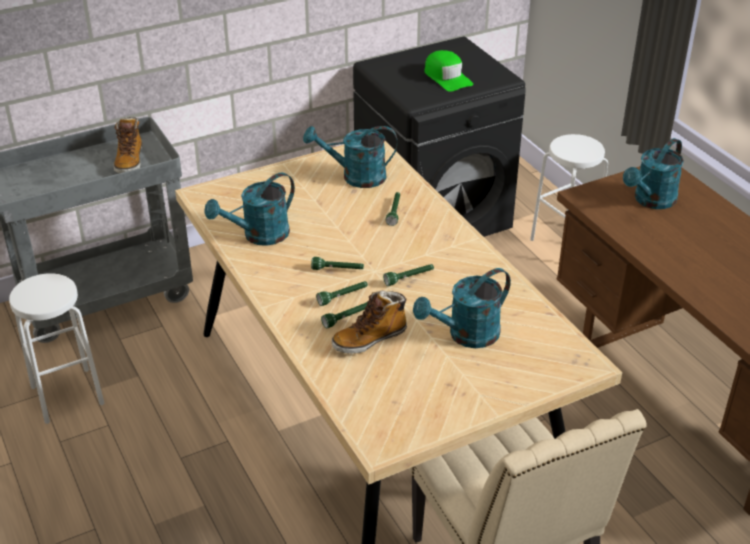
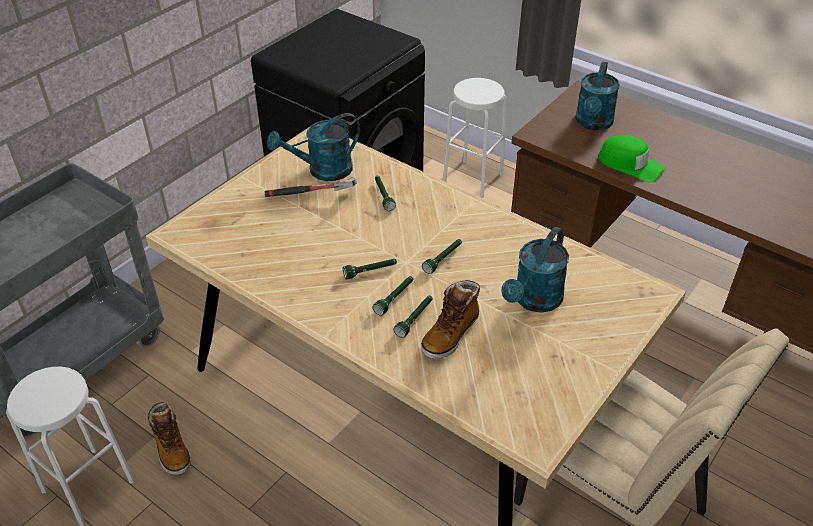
camera: 25 degrees left, 5 degrees up
boot [114,117,143,173] -> boot moved to [148,402,191,475]
turquoise watering can [204,173,295,246] -> none
green cap [425,50,473,92] -> green cap moved to [598,135,665,182]
none -> hammer [265,177,357,197]

